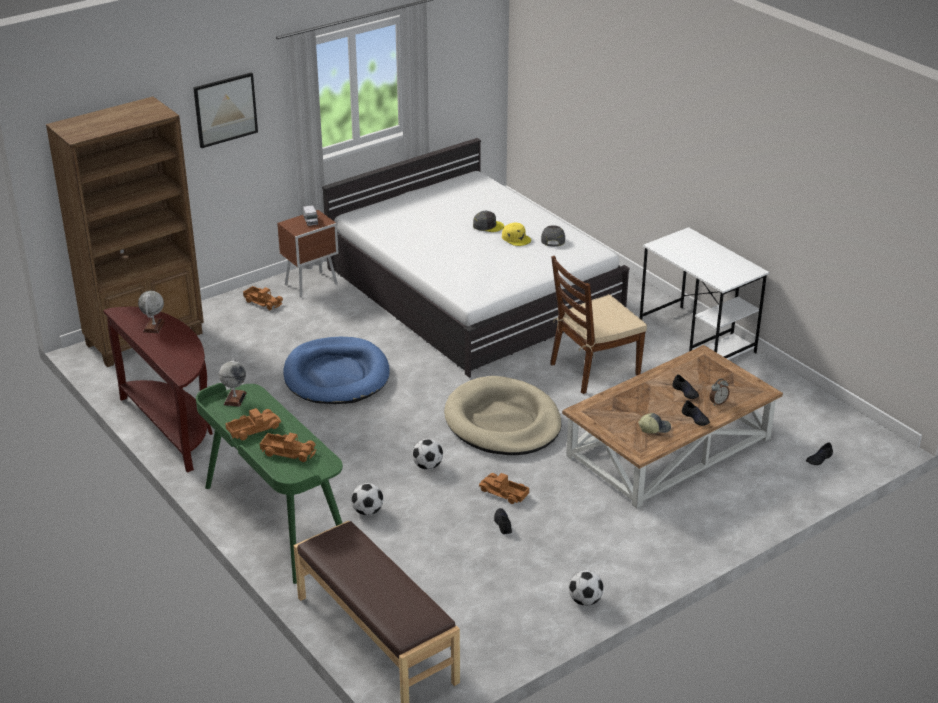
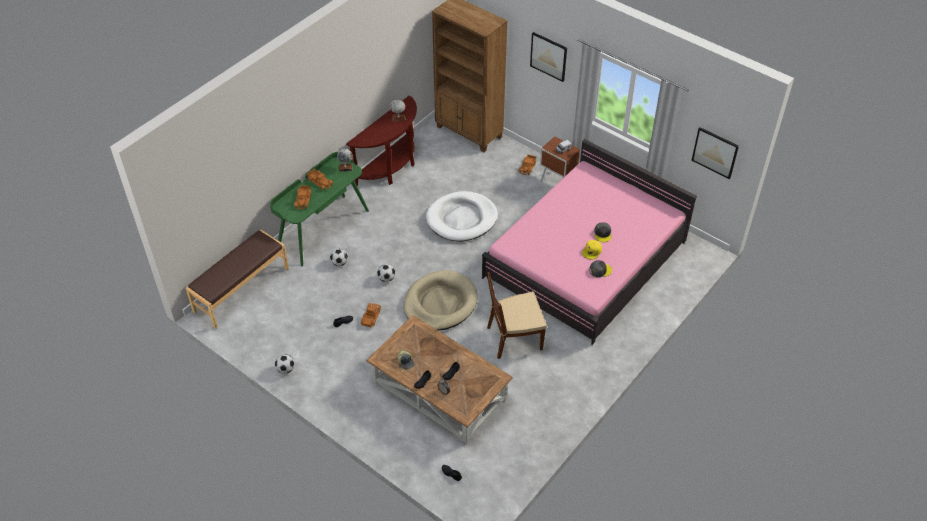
camera: 75 degrees right, 15 degrees up
blue dog bed [283,337,390,404] -> white dog bed [426,191,498,241]
white bed [322,138,630,378] -> pink bed [482,139,697,345]
brown chair [550,256,647,394] -> brown chair turned 60 degrees counterclockwise [487,272,547,359]
white desk [640,227,769,360] -> none
none -> picture [691,127,739,179]

